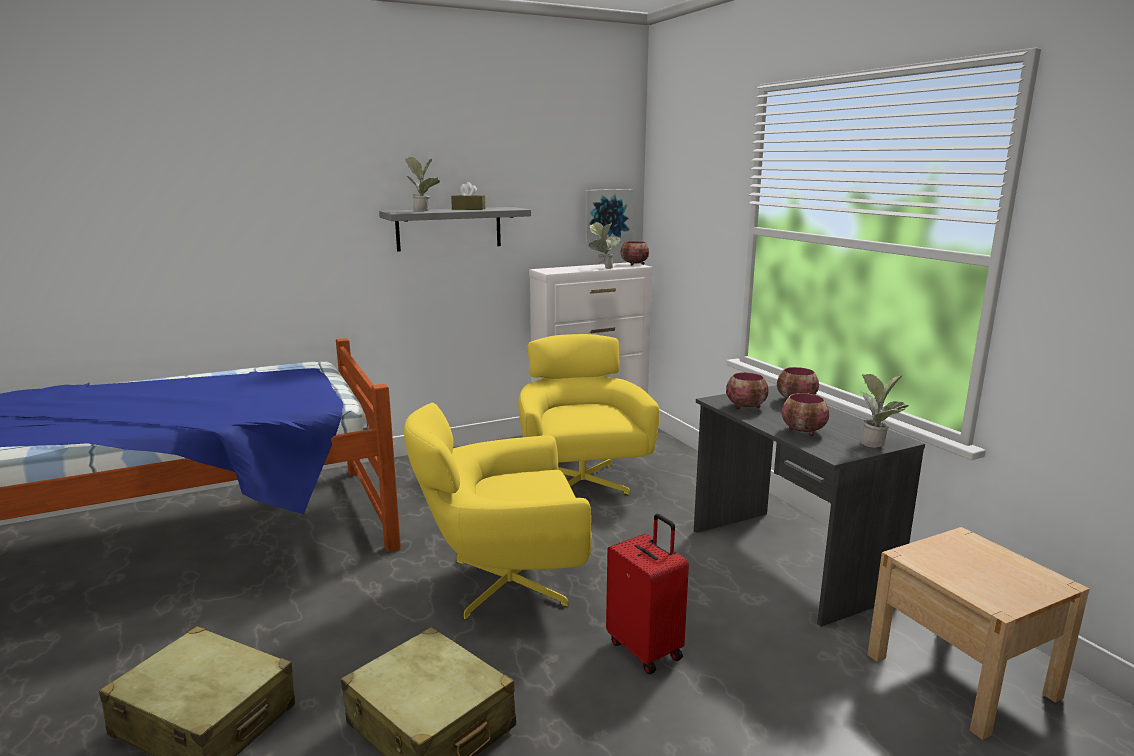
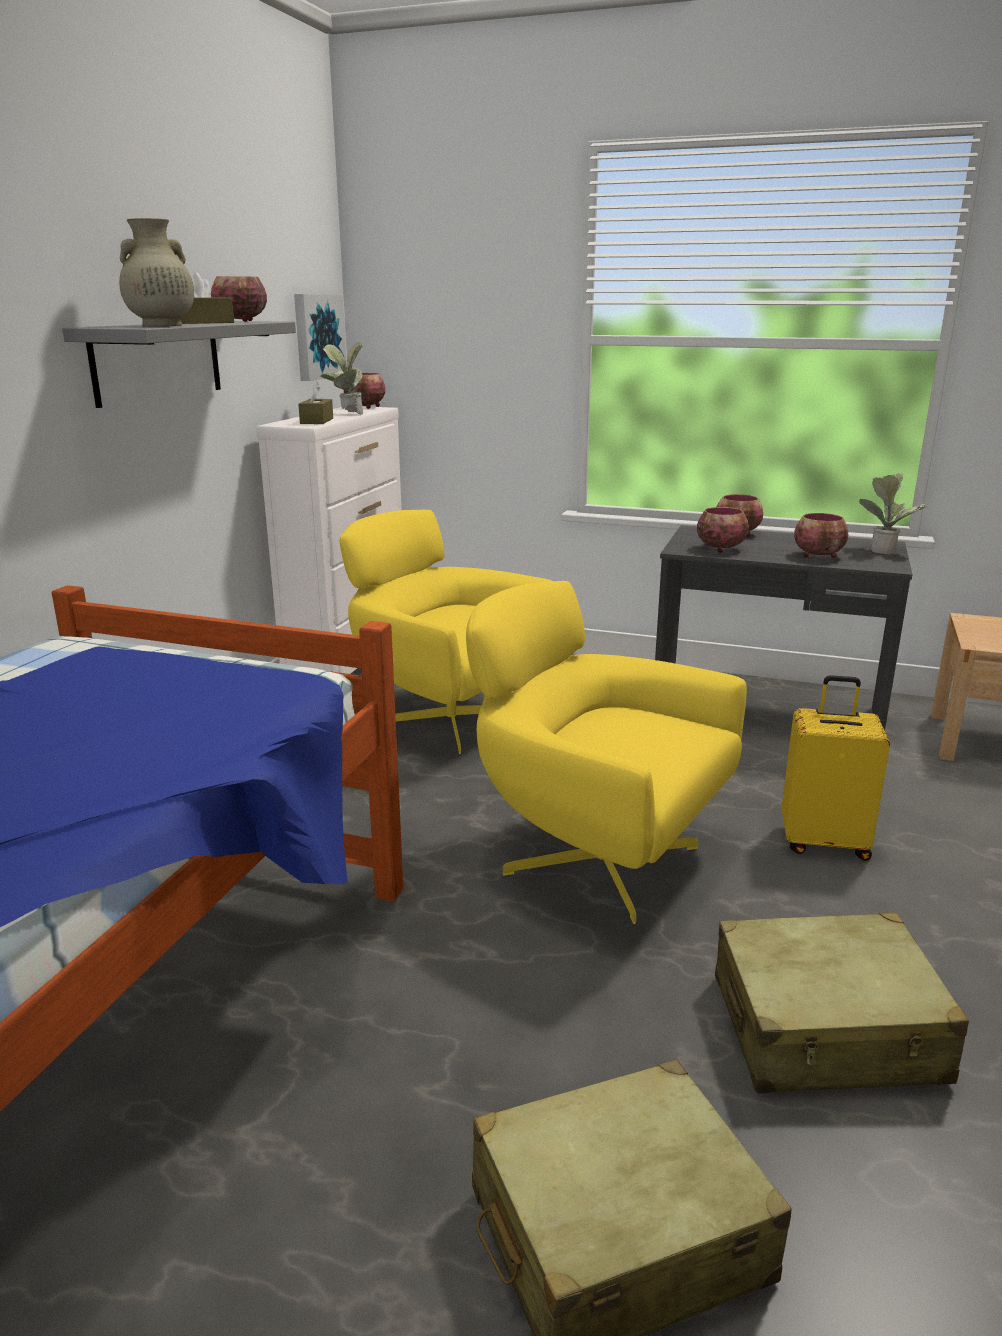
camera: 45 degrees left, 5 degrees up
yellow armchair [404,403,592,619] -> yellow armchair turned 90 degrees clockwise [466,581,747,924]
potted plant [405,157,440,212] -> beige vase [119,218,194,326]
red suitcase [606,514,689,674] -> yellow suitcase [781,675,890,861]
none -> bowl [211,276,267,322]
none -> brown tissue box [298,382,333,424]

